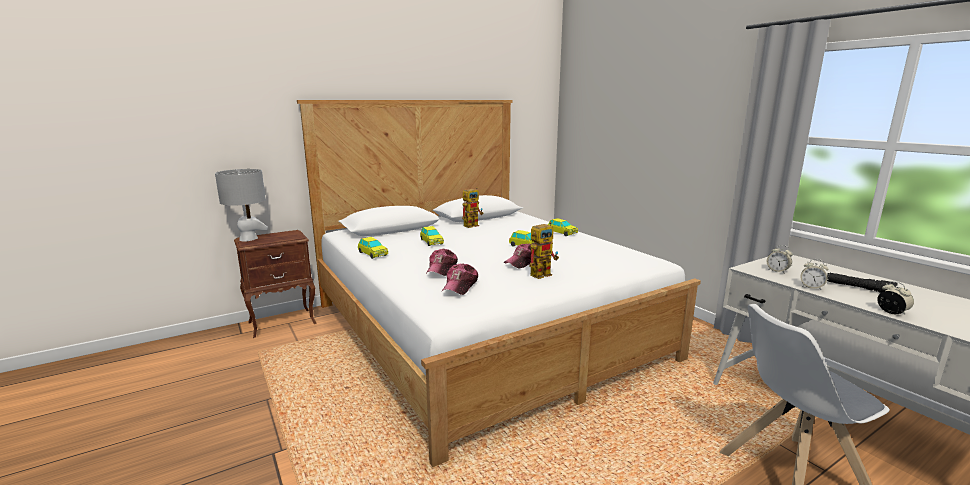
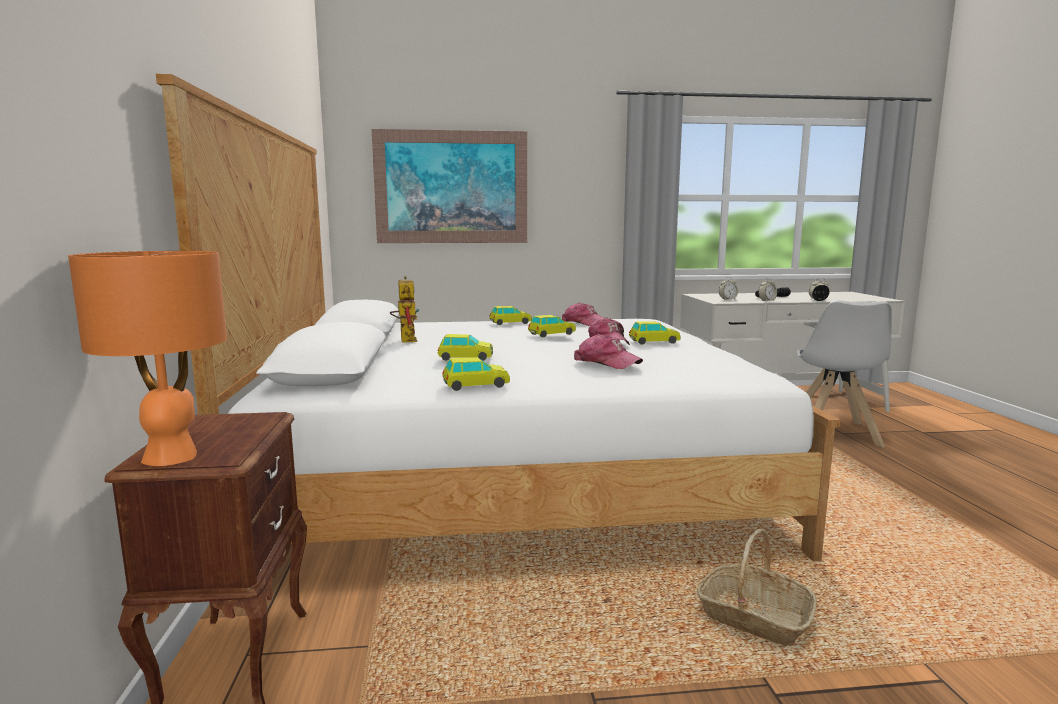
camera: 65 degrees left, 5 degrees down
grey table lamp [215,169,268,242] -> orange table lamp [68,251,227,466]
cap [441,263,478,295] -> cap moved to [562,302,603,326]
toy robot [530,222,559,279] -> toy car [629,321,681,345]
none -> picture [372,129,527,243]
none -> basket [697,529,817,646]

